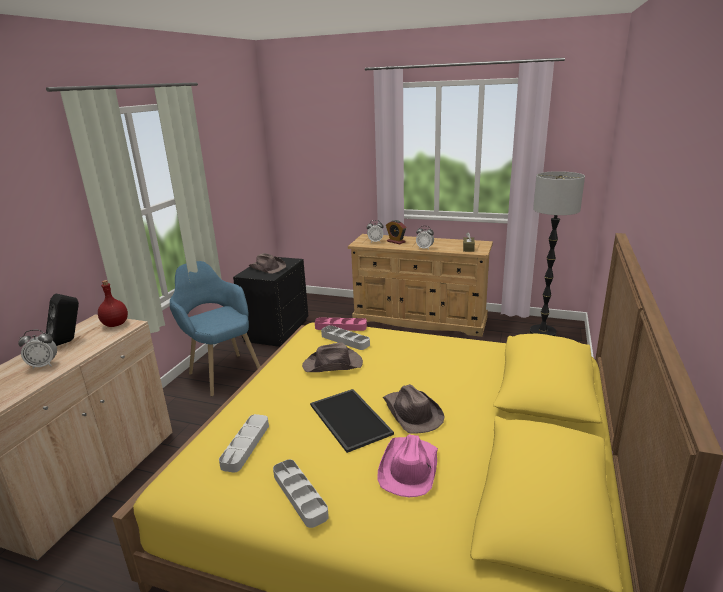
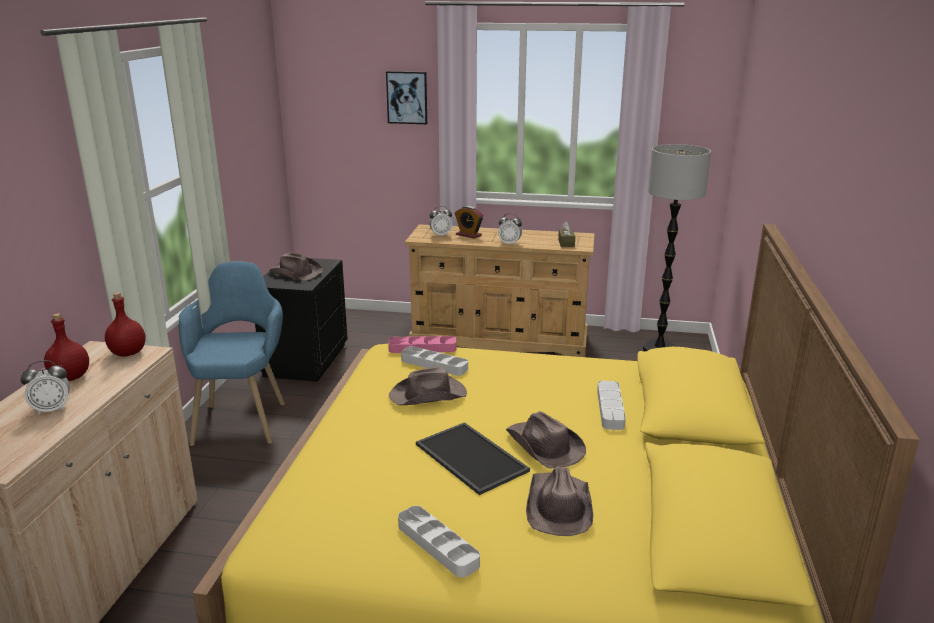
camera: 10 degrees left, 0 degrees up
black speaker [46,294,79,346] -> red bottle [44,313,89,381]
blue armchair [170,261,261,396] -> blue armchair turned 45 degrees clockwise [178,261,285,446]
grey tray [219,414,269,473] -> grey tray moved to [597,381,626,430]
pink hat [378,434,438,497] -> brown hat [526,466,593,536]
none -> picture [386,71,427,124]

